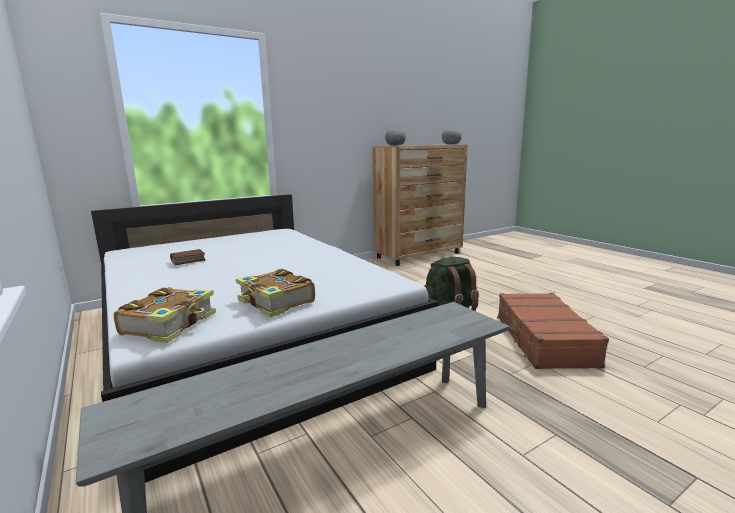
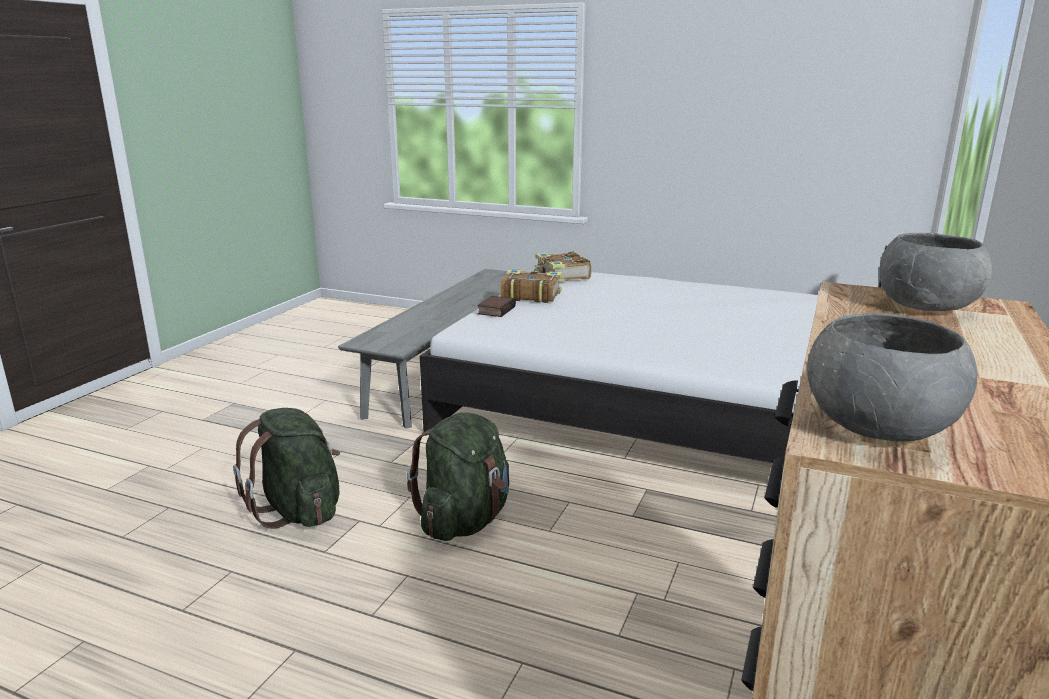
camera: 145 degrees right, 5 degrees up
book [170,249,206,265] -> book moved to [477,296,516,317]
brown suitcase [497,293,609,369] -> green backpack [233,408,340,529]

